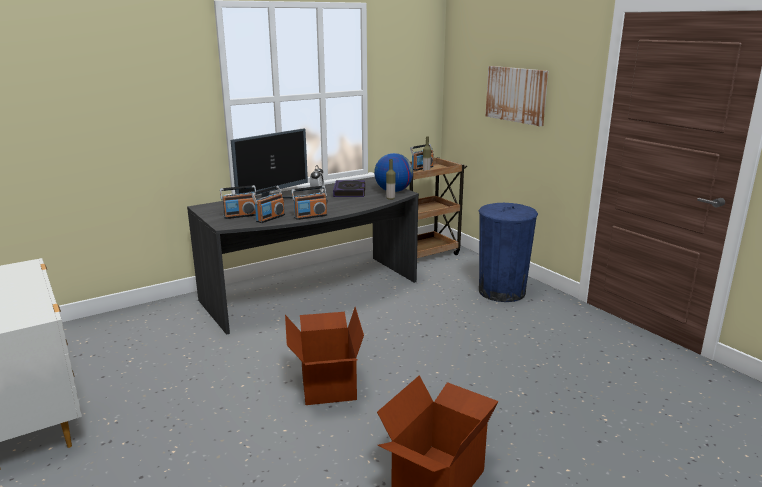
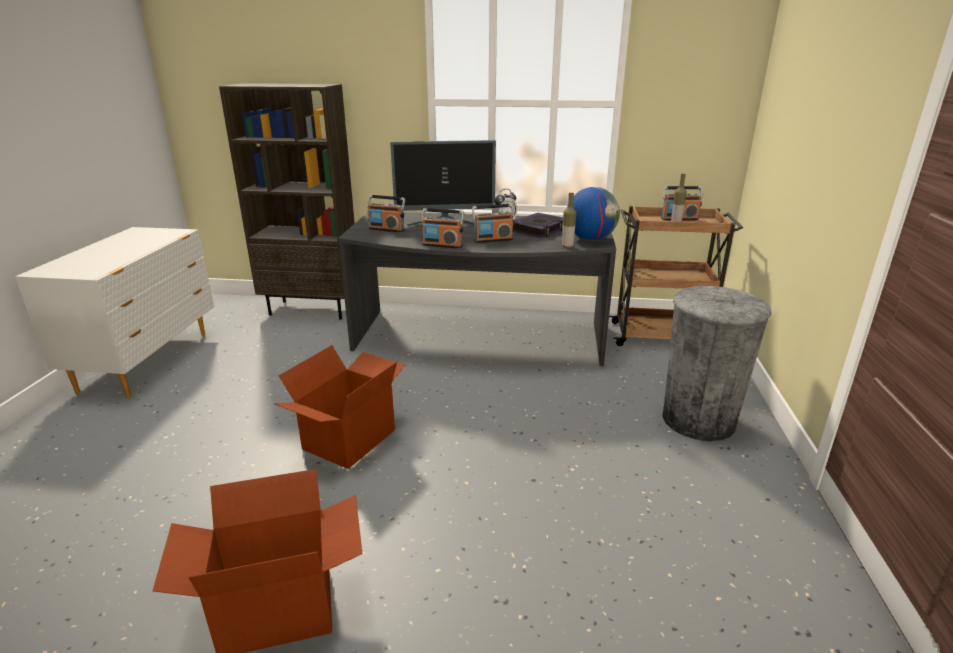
camera: 40 degrees right, 5 degrees up
radio [251,186,285,223] -> radio moved to [472,204,514,243]
blue trash can [479,203,538,302] -> grey trash can [662,286,771,441]
picture [485,66,548,126] -> none
none -> brown bookcase [219,83,355,319]

